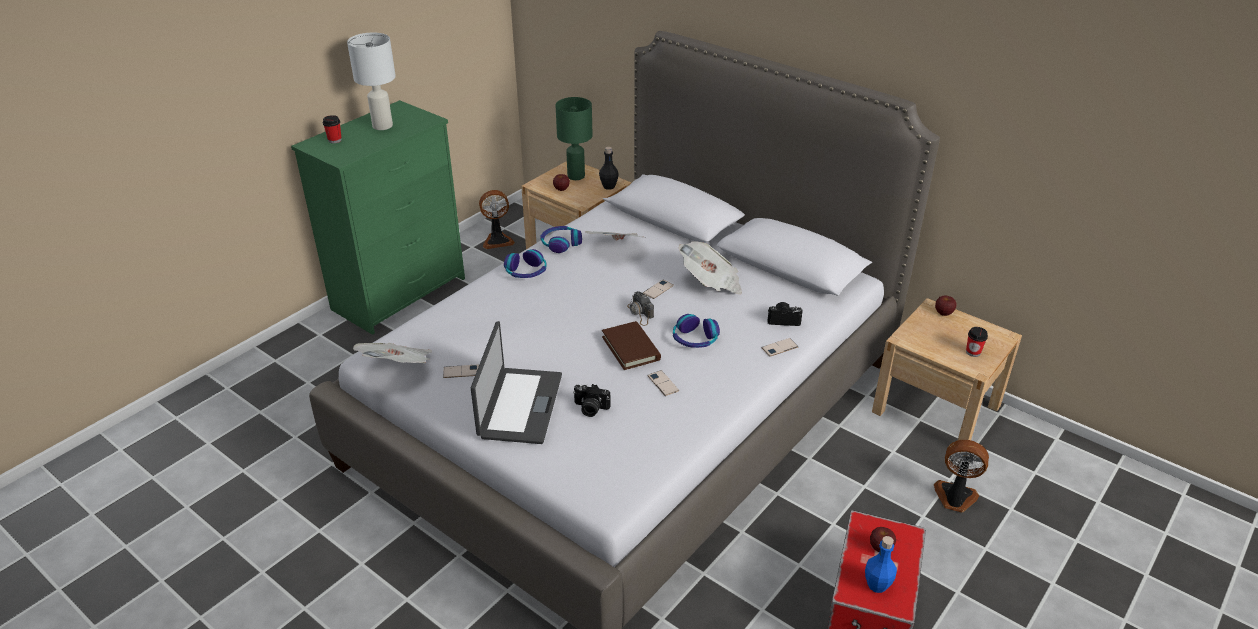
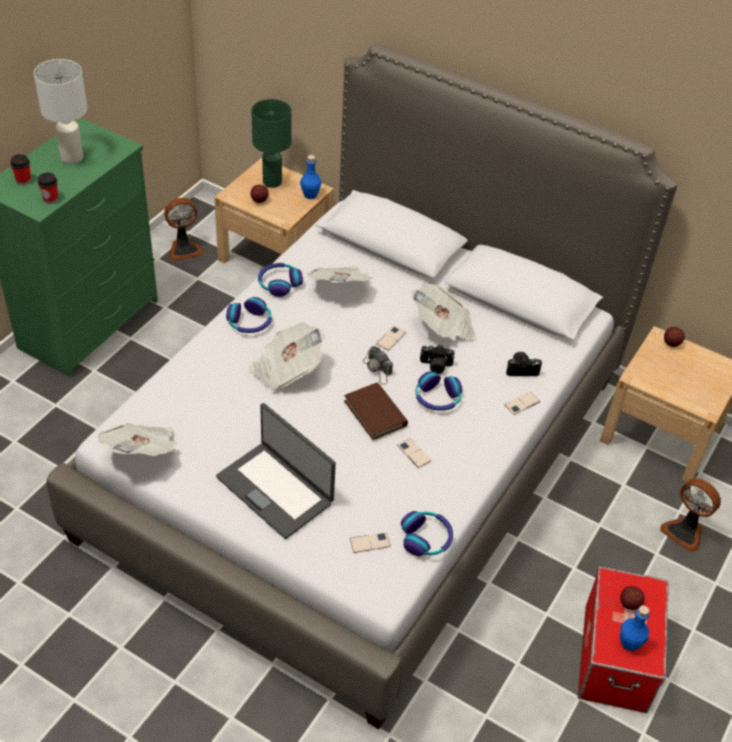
camera: 10 degrees left, 10 degrees up
phone [443,364,479,378] -> phone moved to [350,532,391,553]
laptop [471,321,562,444] -> laptop turned 135 degrees clockwise [216,403,336,539]
camera [573,384,611,417] -> camera moved to [420,345,455,374]
black bottle [599,147,619,190] -> blue bottle [300,155,321,199]
fan [934,440,989,512] -> fan turned 150 degrees counterclockwise [660,478,721,552]
cup [966,327,988,357] -> cup moved to [38,173,58,204]
none -> newspaper [249,322,325,391]
none -> headphones [401,511,453,556]

